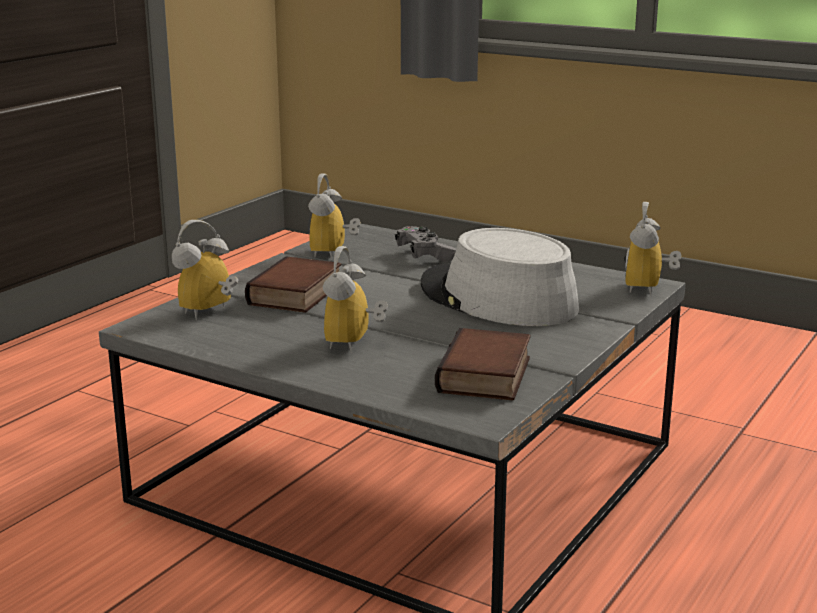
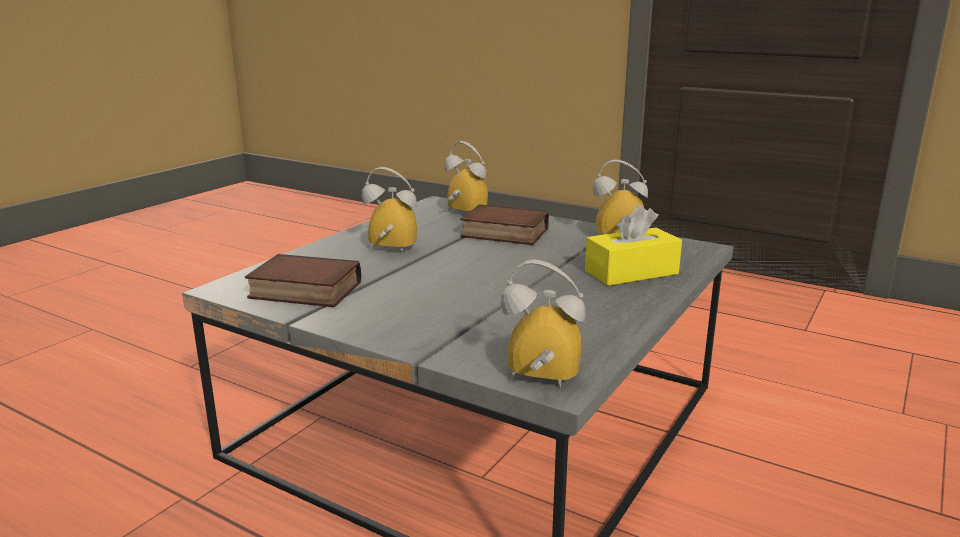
camera: 90 degrees right, 0 degrees up
grey game controller [395,226,456,262] -> yellow tissue box [585,205,682,286]
grey hat [421,228,579,326] -> none

